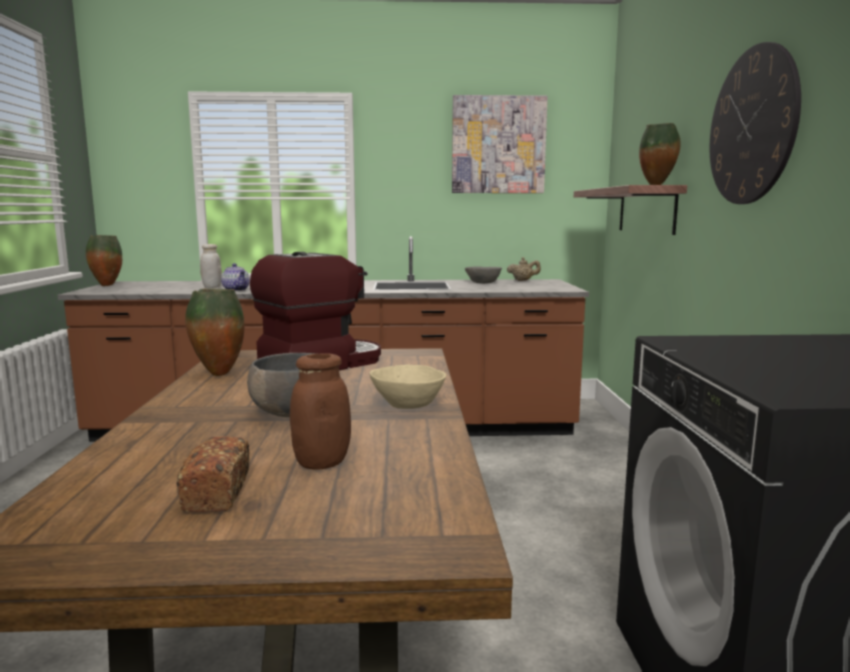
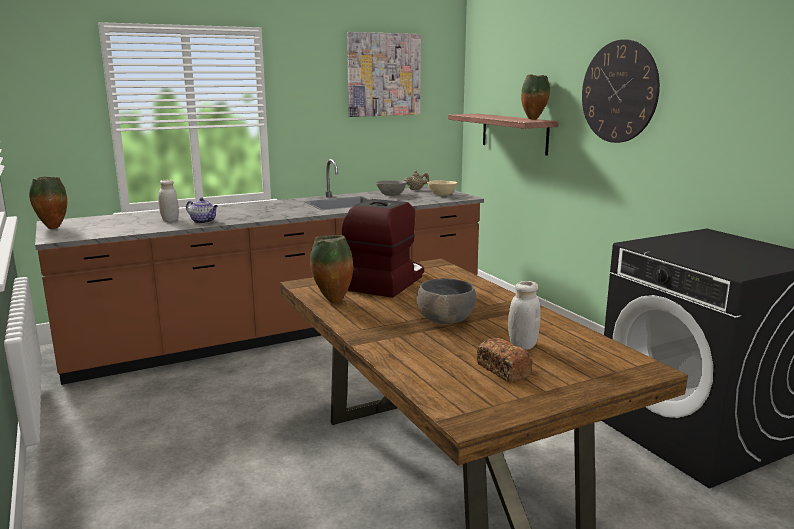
camera: 25 degrees left, 5 degrees up
brown jar [290,353,351,469] -> white jar [508,281,541,350]
beige bowl [370,365,446,409] -> beige bowl moved to [427,180,457,196]

